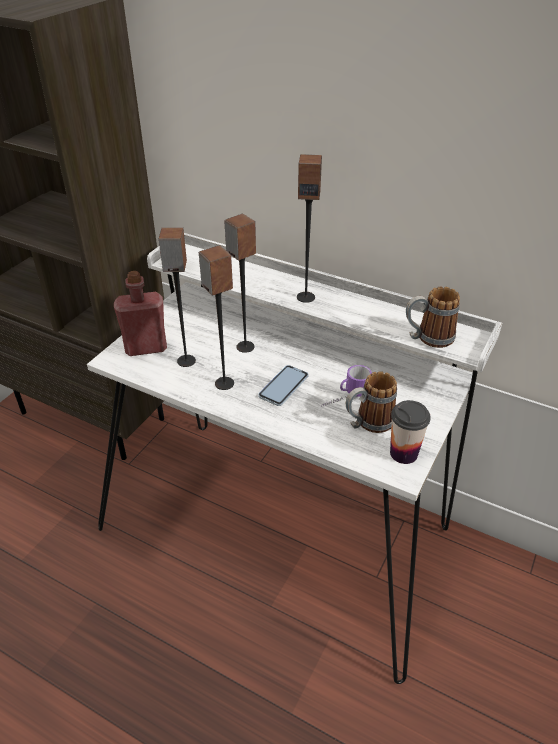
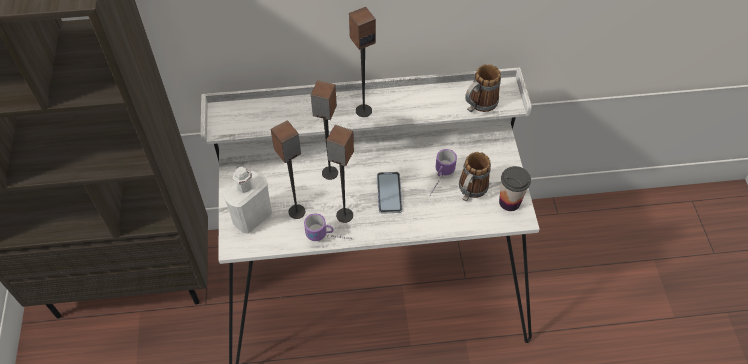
camera: 35 degrees left, 15 degrees up
red bottle [114,271,167,356] -> white bottle [223,167,272,234]
none -> mug [304,213,352,241]

